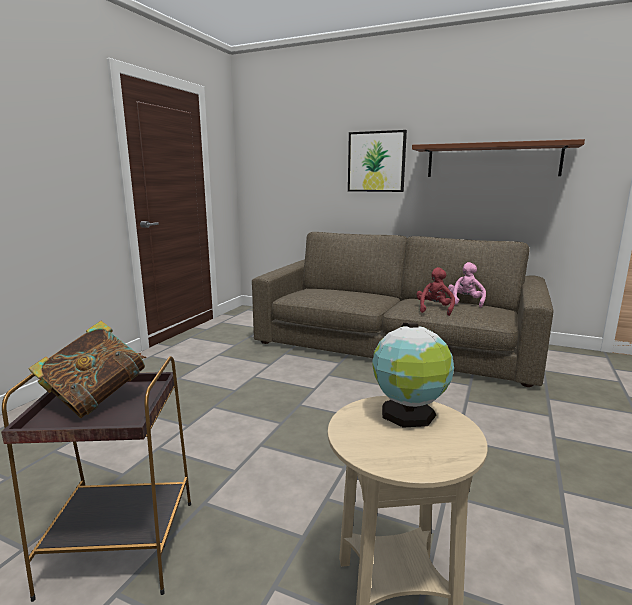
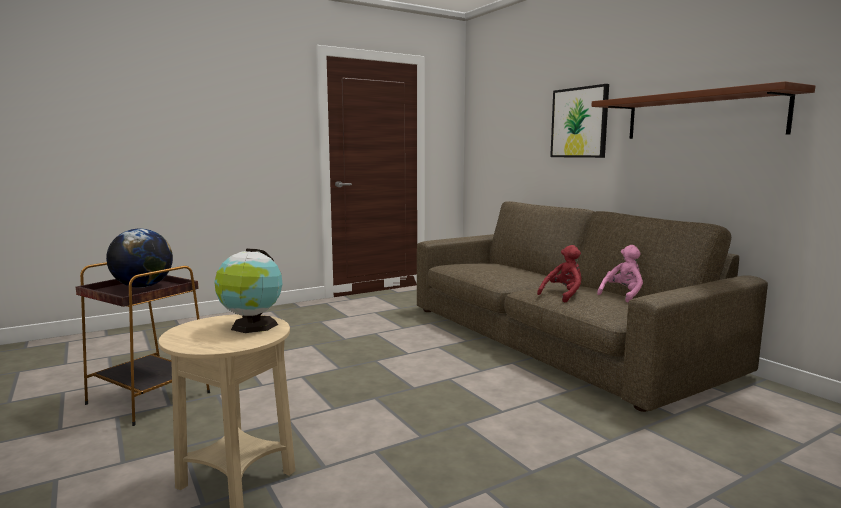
camera: 35 degrees right, 5 degrees down
book [28,321,147,418] -> globe [106,229,173,288]

